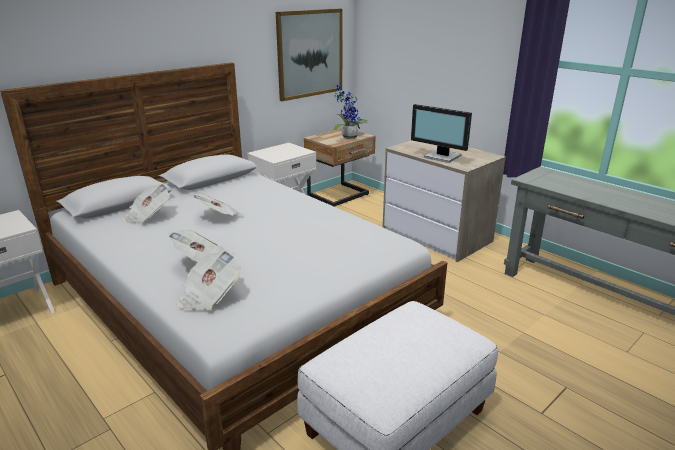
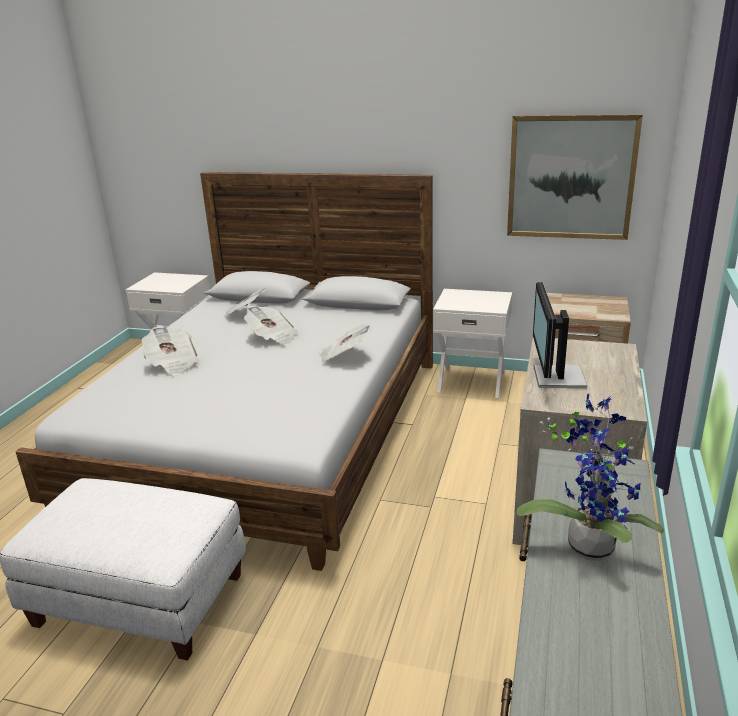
camera: 60 degrees right, 0 degrees up
newspaper [177,250,241,311] -> newspaper moved to [318,324,371,362]
potted plant [333,85,367,139] -> potted plant moved to [517,393,664,561]

